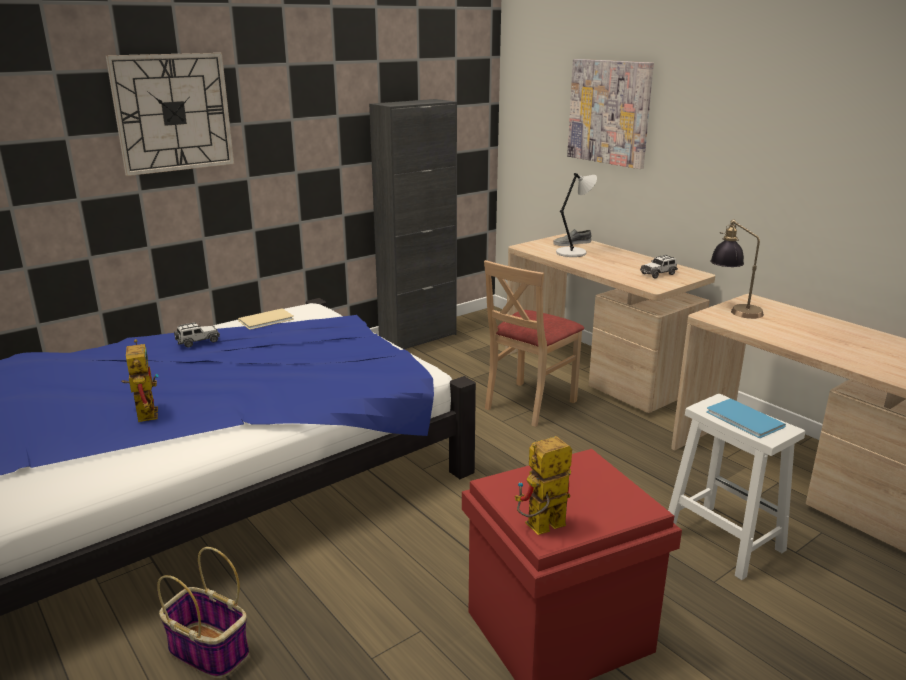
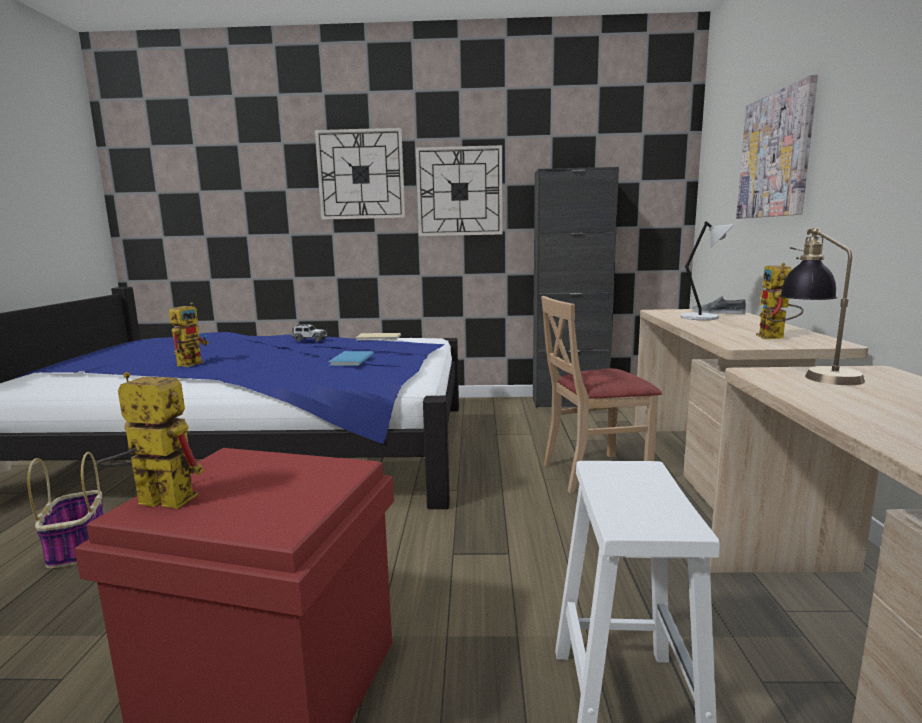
camera: 40 degrees right, 10 degrees down
toy car [640,255,678,278] -> toy robot [756,263,804,339]
blue book [706,398,786,438] -> blue book moved to [328,351,374,366]
none -> wall clock [416,145,503,236]

